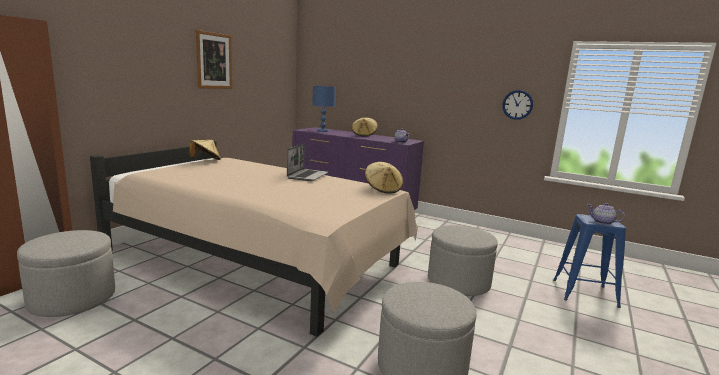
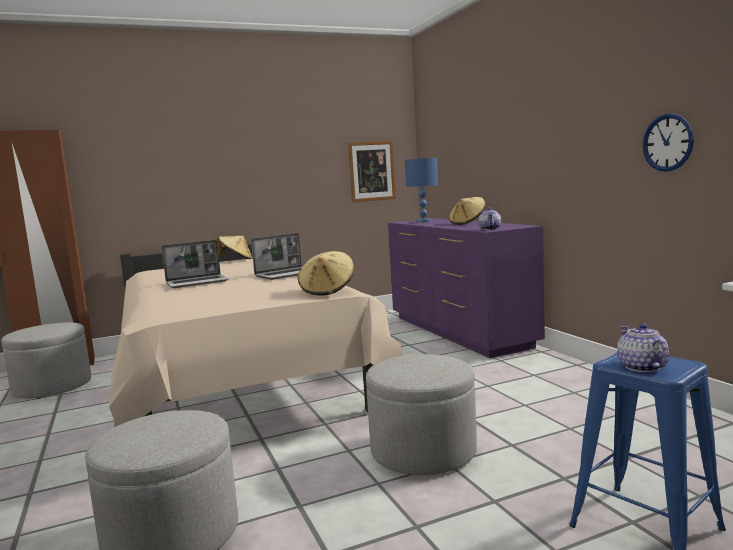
camera: 40 degrees right, 5 degrees down
picture [196,30,232,89] -> picture moved to [348,141,396,202]
none -> laptop [162,240,228,288]

